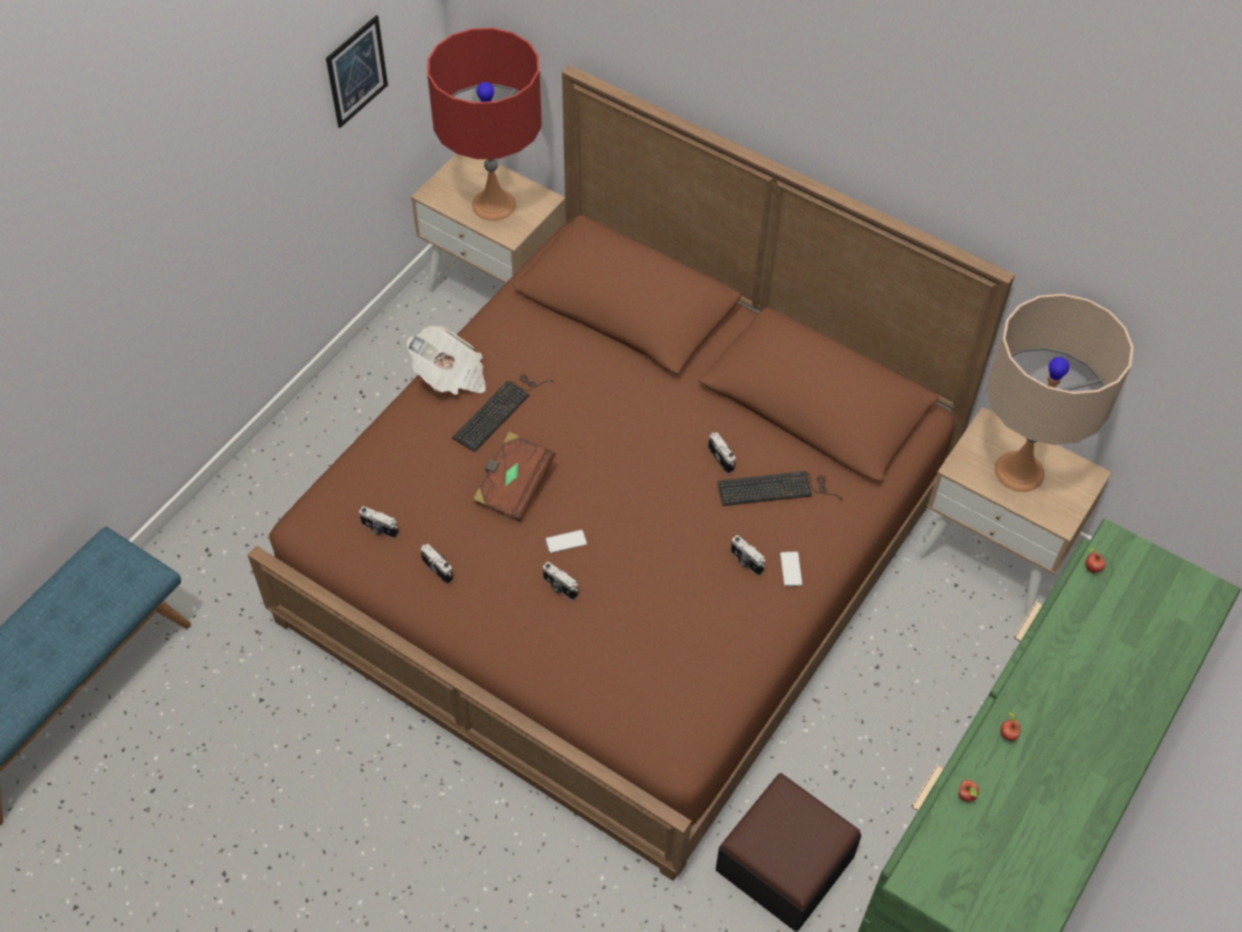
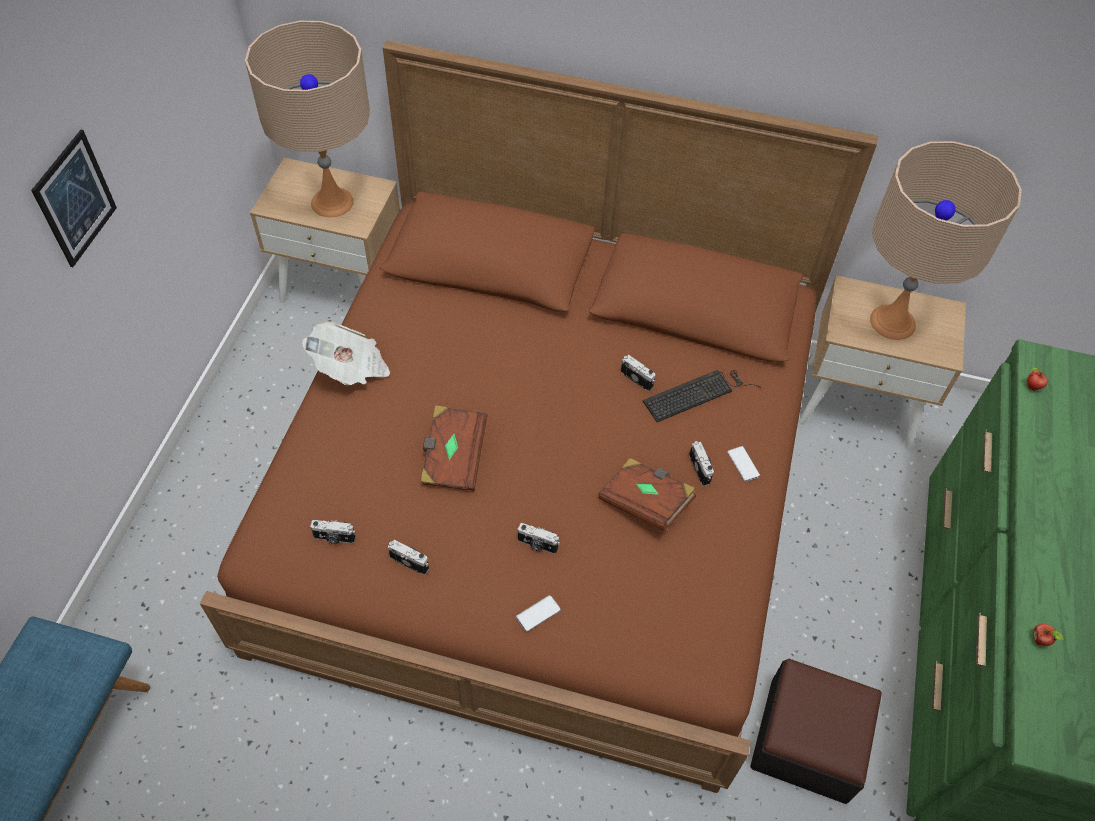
camera: 20 degrees left, 0 degrees up
picture [326,15,388,128] -> picture moved to [31,130,117,267]
red table lamp [427,28,542,221] -> beige table lamp [245,21,370,218]
keyboard [452,375,554,452] -> none
phone [545,530,587,553] -> phone moved to [516,595,561,632]
camera [731,535,765,576] -> camera turned 135 degrees counterclockwise [689,441,714,486]
apple [1000,712,1021,741] -> none
none -> brown book [598,458,696,531]

